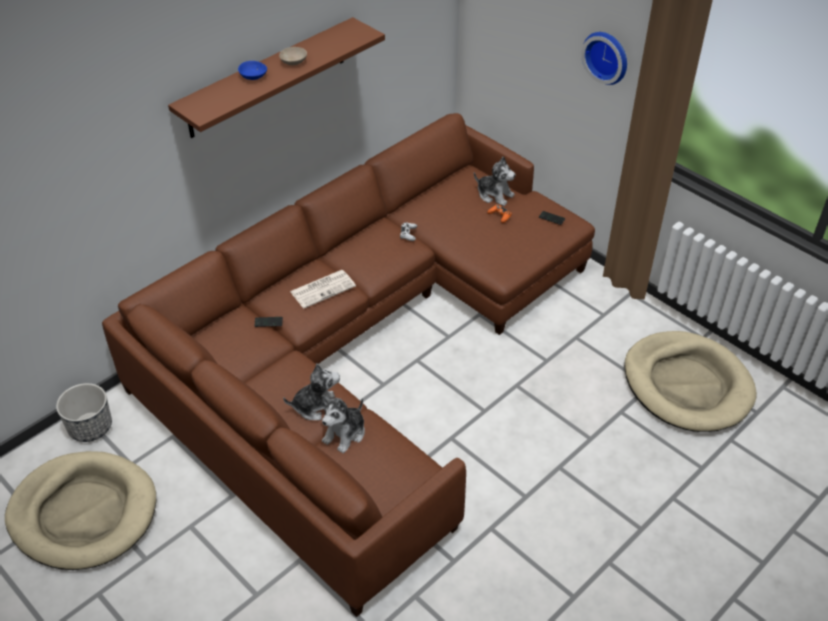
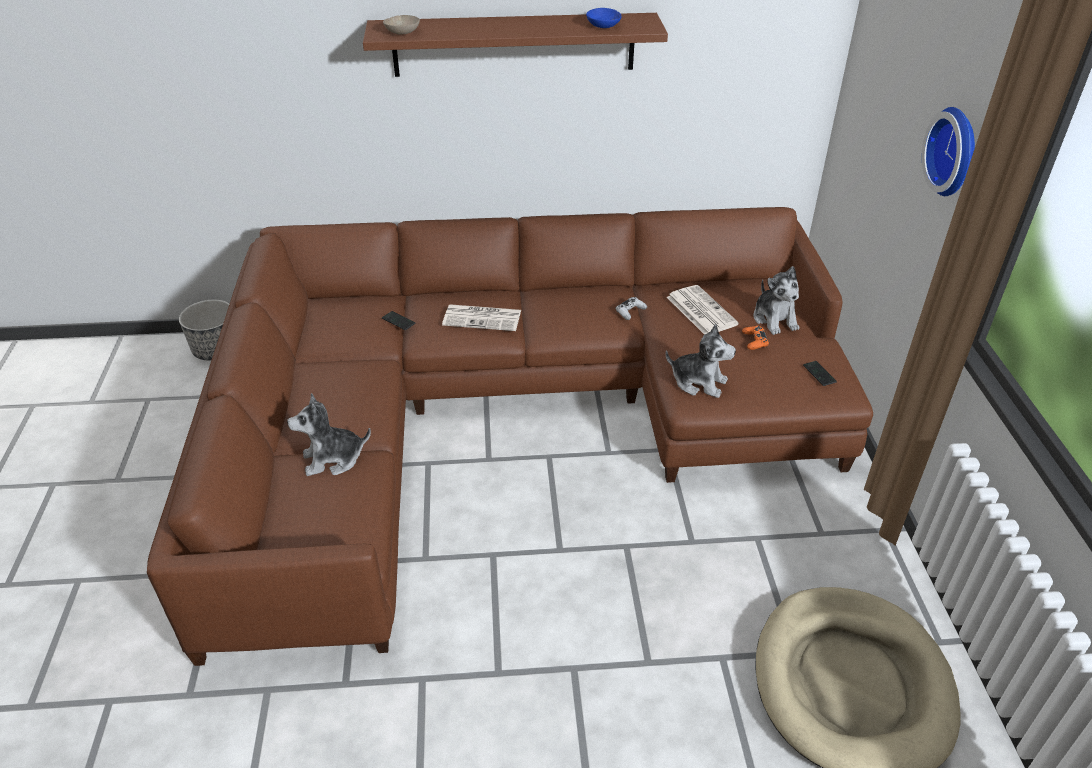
camera: 40 degrees right, 5 degrees down
beige dog bed [5,451,156,570] -> none
blue bowl [238,61,267,80] -> blue bowl moved to [586,8,622,28]
beige bowl [279,47,307,65] -> beige bowl moved to [383,15,420,34]
plush toy [283,363,340,420] -> plush toy moved to [665,324,736,398]
none -> newspaper [667,285,739,334]

